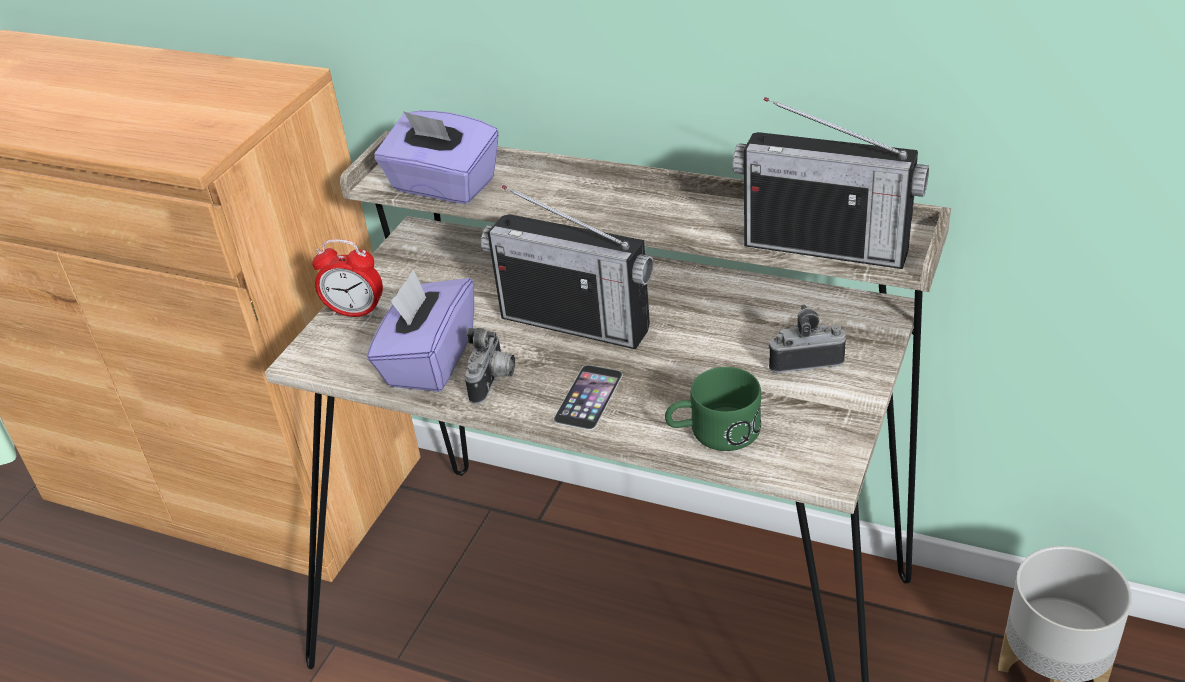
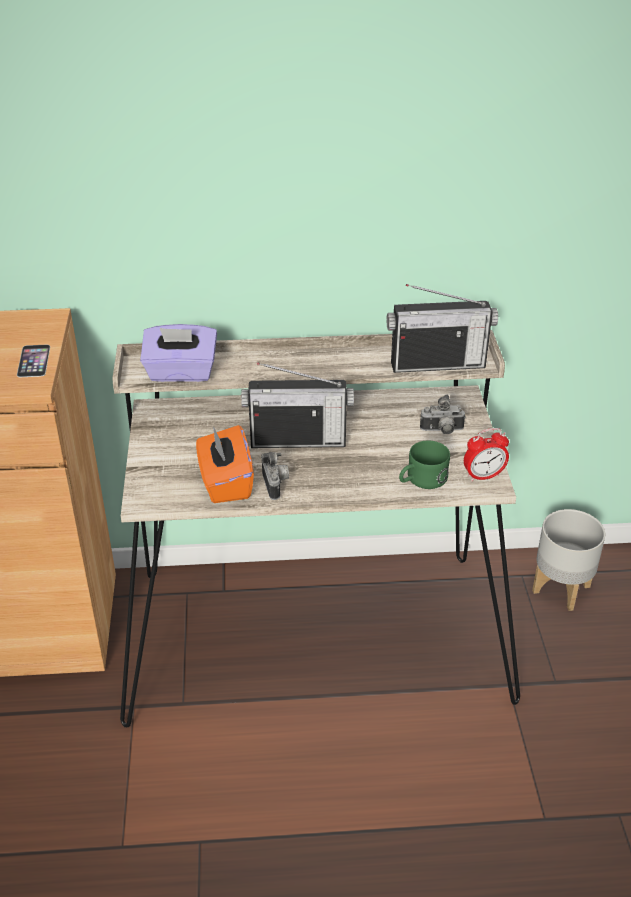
camera: 30 degrees left, 0 degrees up
alarm clock [312,239,383,317] -> alarm clock moved to [464,428,509,482]
purple tissue box [367,270,474,392] -> orange tissue box [196,425,254,503]
phone [553,365,623,430] -> phone moved to [17,344,50,377]
camera [768,304,846,373] -> camera turned 150 degrees counterclockwise [420,395,466,434]

